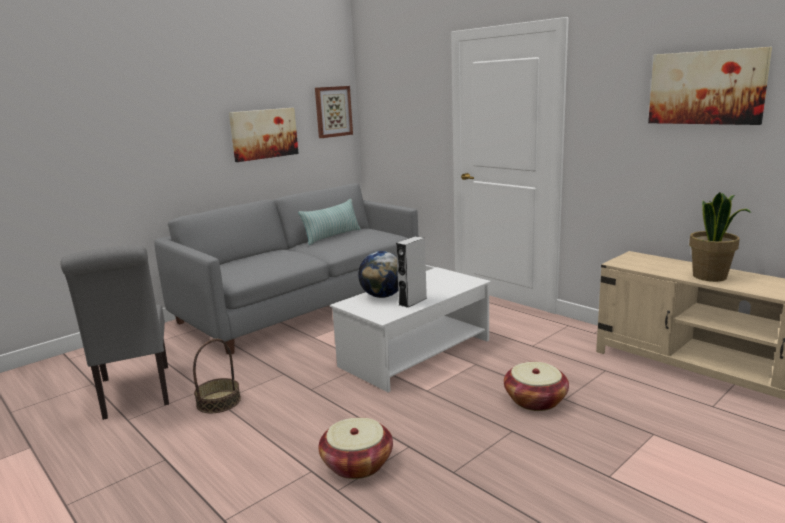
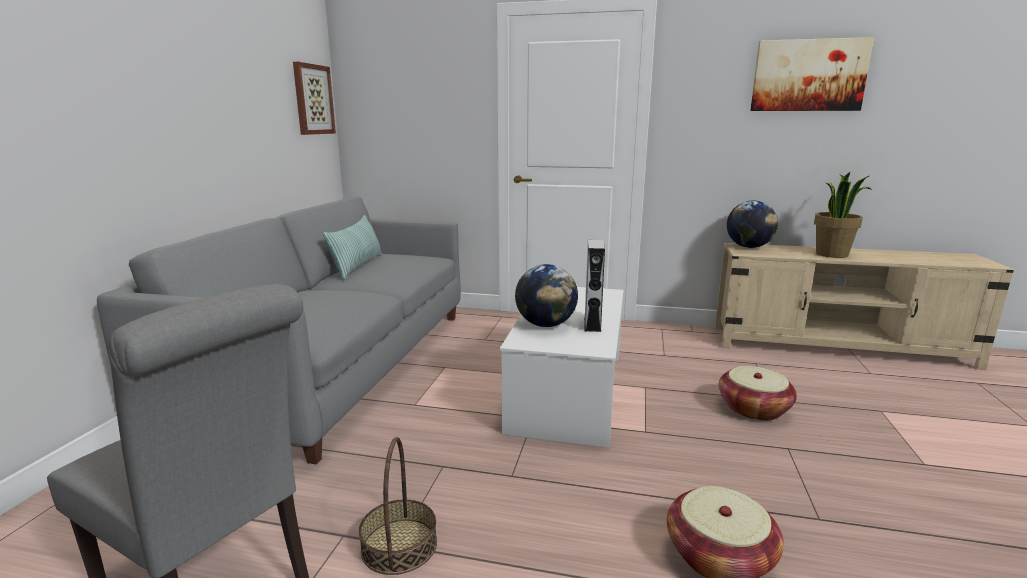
camera: 35 degrees left, 0 degrees up
picture [229,108,299,162] -> none
none -> globe [727,200,778,248]

